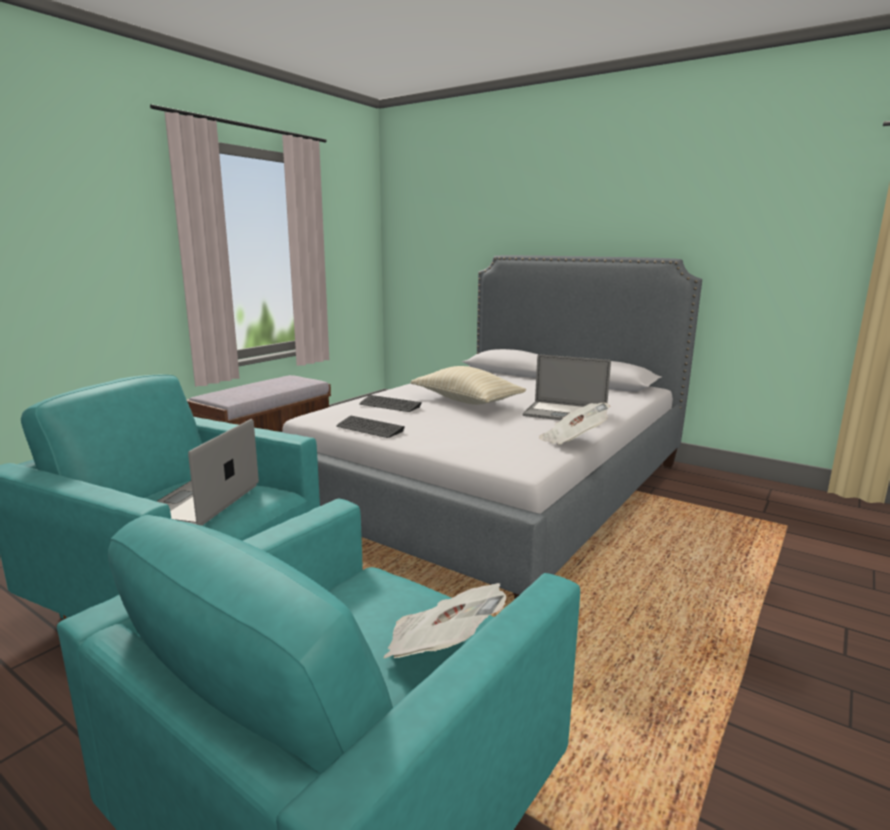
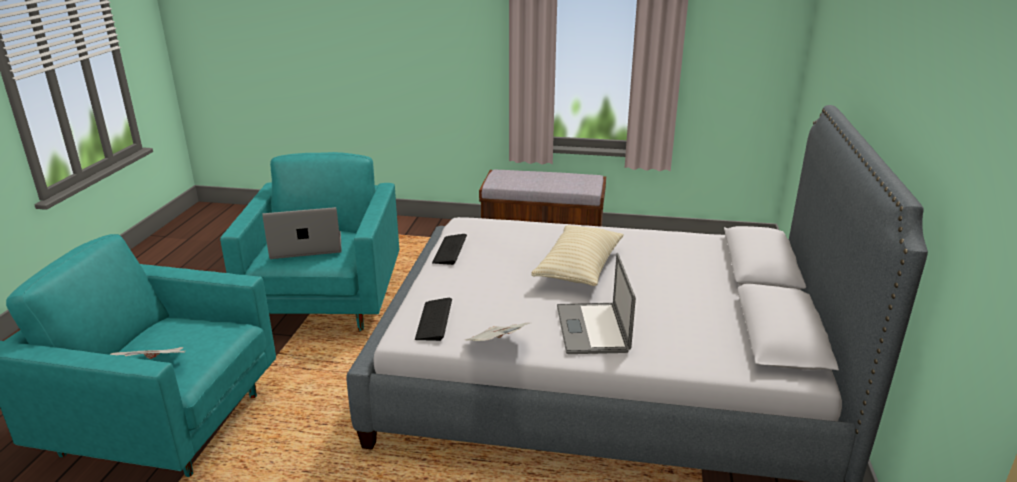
camera: 65 degrees right, 10 degrees up
keyboard [359,395,422,412] -> keyboard moved to [415,298,452,341]

